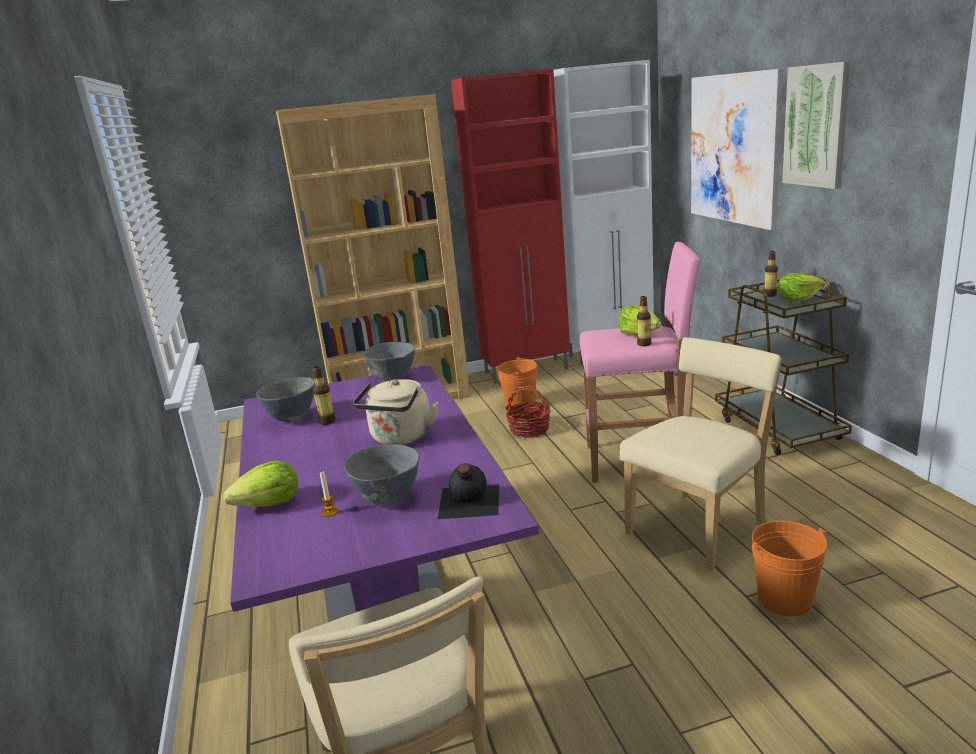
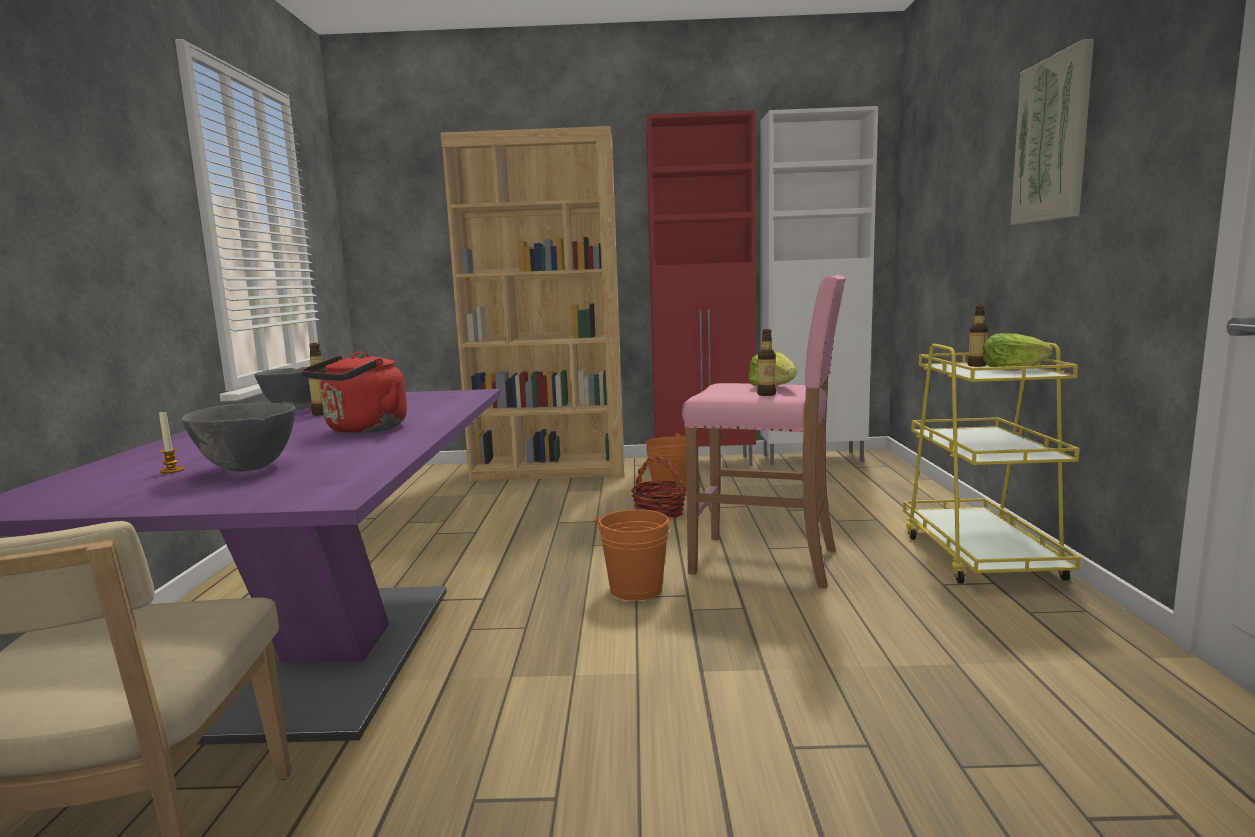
camera: 15 degrees right, 10 degrees down
lettuce [223,460,298,507] -> none
beige kettle [353,379,438,445] -> red kettle [302,352,407,433]
grey bowl [363,342,415,381] -> none
black bottle [438,463,499,519] -> none
beige chair [620,337,782,571] -> none
picture [691,68,784,230] -> none
brown cart [715,274,852,455] -> yellow cart [903,342,1081,584]
orange bucket [752,521,827,616] -> orange bucket moved to [593,509,674,601]

